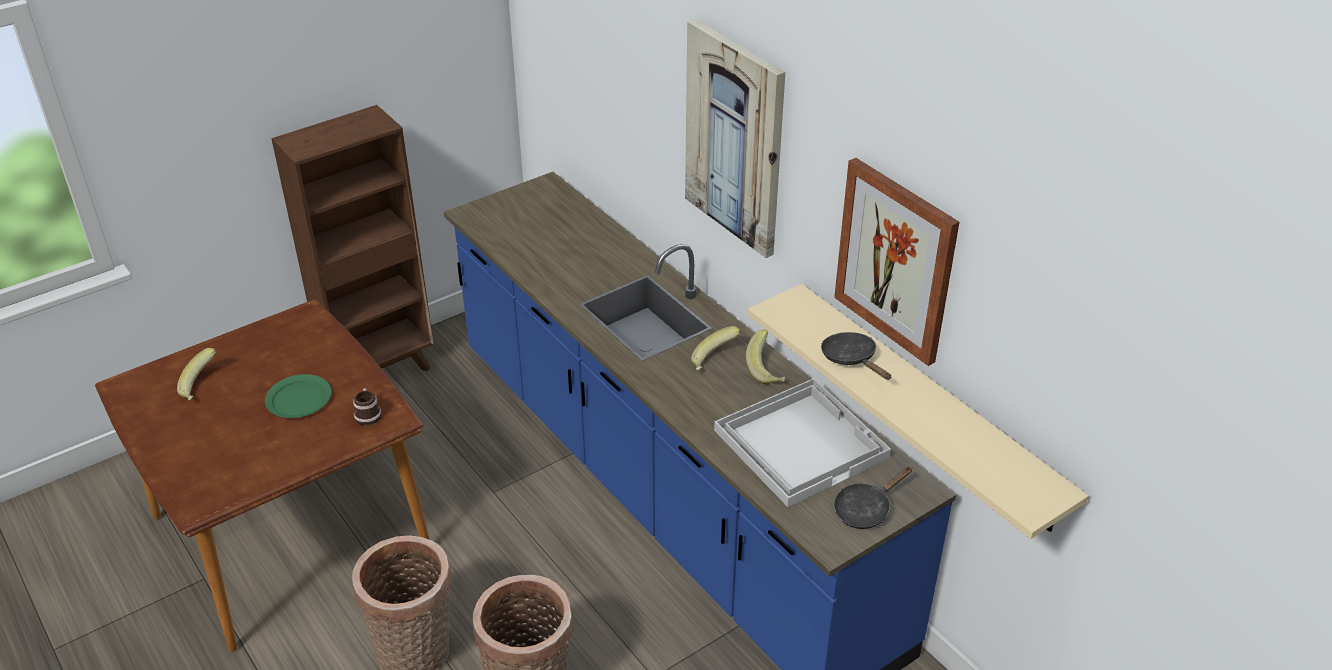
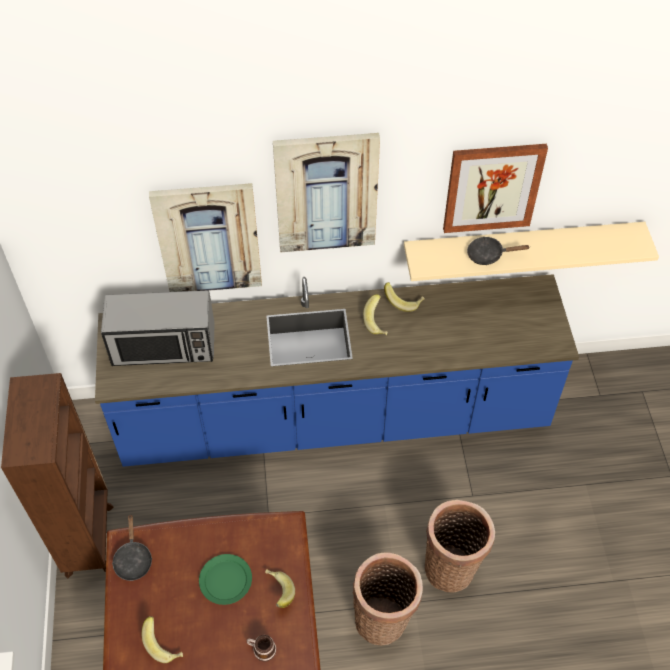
camera: 60 degrees left, 15 degrees up
mug [353,388,382,425] -> mug moved to [247,635,276,662]
white tray [714,378,891,507] -> none
black frying pan [834,467,912,529] -> black frying pan moved to [112,514,153,581]
none -> microwave [101,290,214,366]
none -> picture [149,183,262,292]
none -> banana [265,569,295,608]

